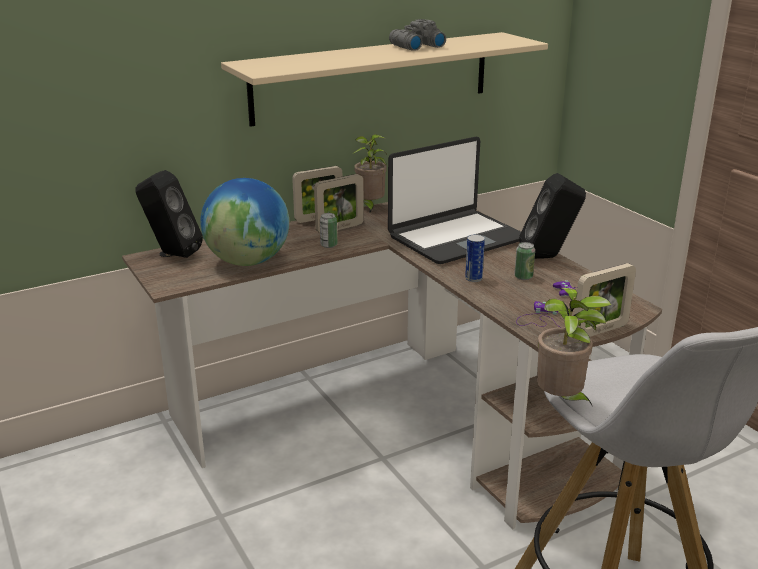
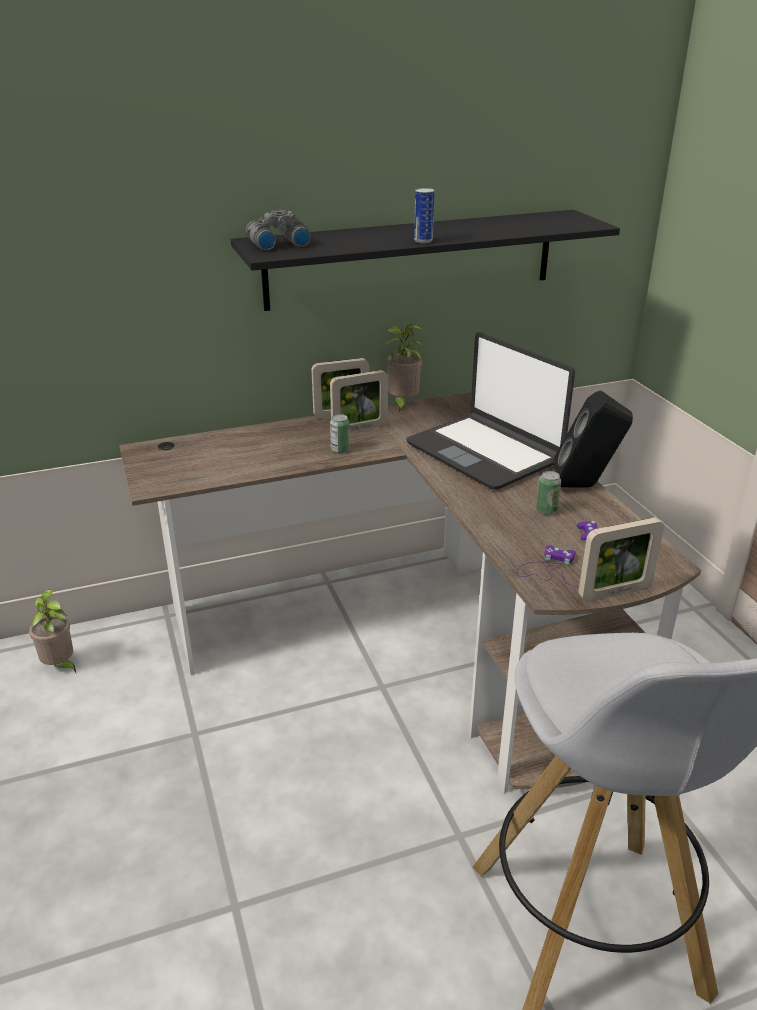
camera: 10 degrees right, 5 degrees up
black speaker [135,170,203,258] -> none
globe [200,178,289,266] -> none
beige shelf [221,32,548,127] -> black shelf [231,210,620,311]
laptop [388,136,521,264] -> laptop turned 75 degrees clockwise [406,332,575,490]
grey binoculars [389,19,446,51] -> grey binoculars moved to [246,210,311,250]
can [465,234,485,282] -> can moved to [414,188,434,243]
potted plant [537,288,611,405] -> potted plant moved to [29,589,76,673]

